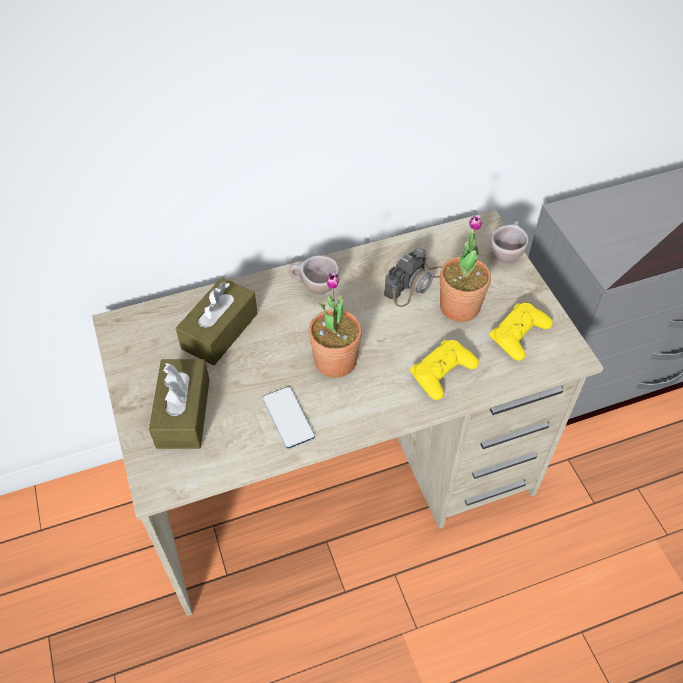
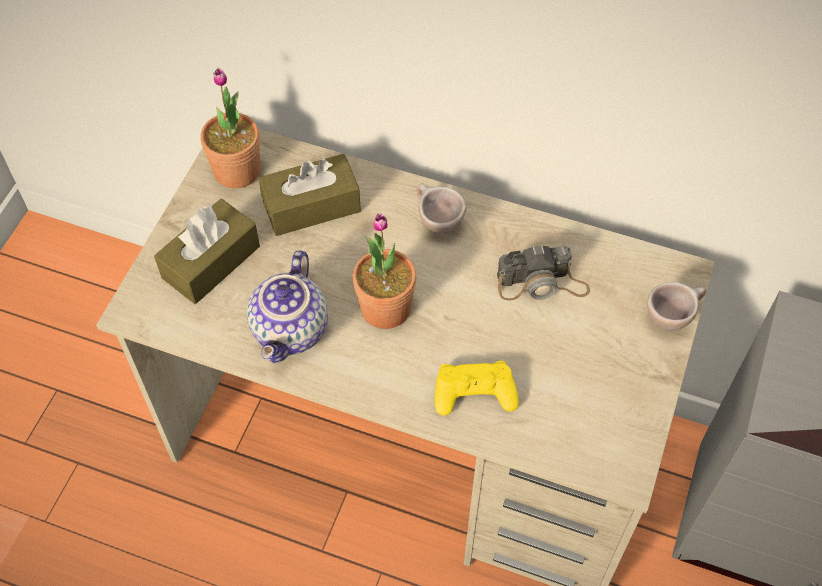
camera: 40 degrees right, 5 degrees up
phone [262,386,315,449] -> teapot [247,250,328,363]
potted plant [440,215,491,322] -> potted plant moved to [201,68,260,188]
yellow game controller [490,303,553,361] -> none

